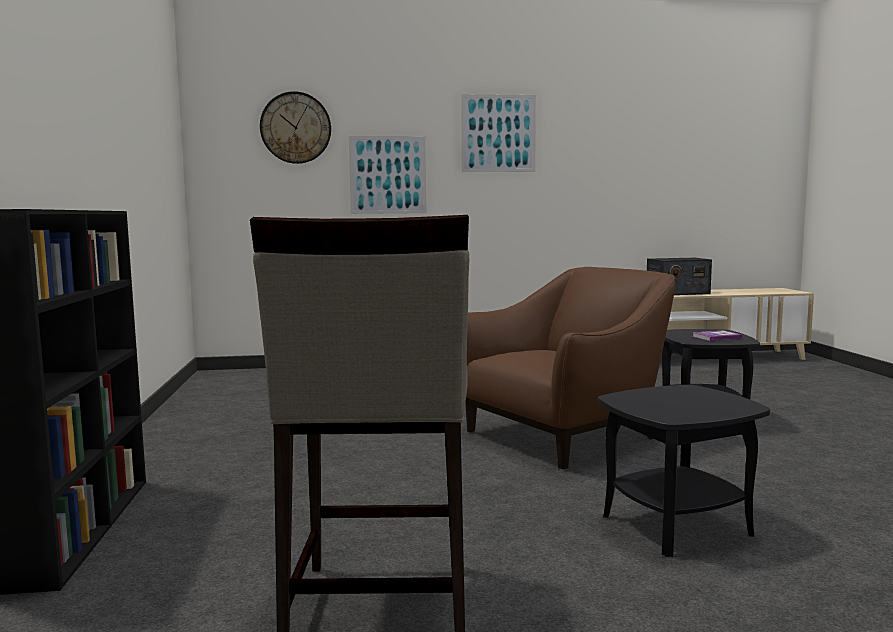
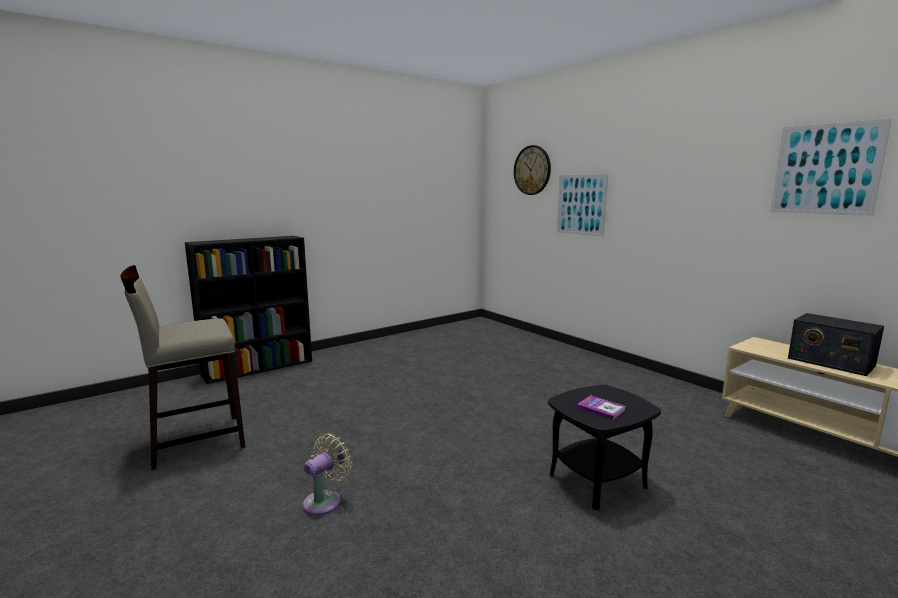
camera: 60 degrees right, 5 degrees up
picture [461,94,536,172] -> picture moved to [770,118,892,216]
brown armchair [465,267,675,470] -> none
black side table [598,385,770,557] -> beige fan [303,433,352,516]

